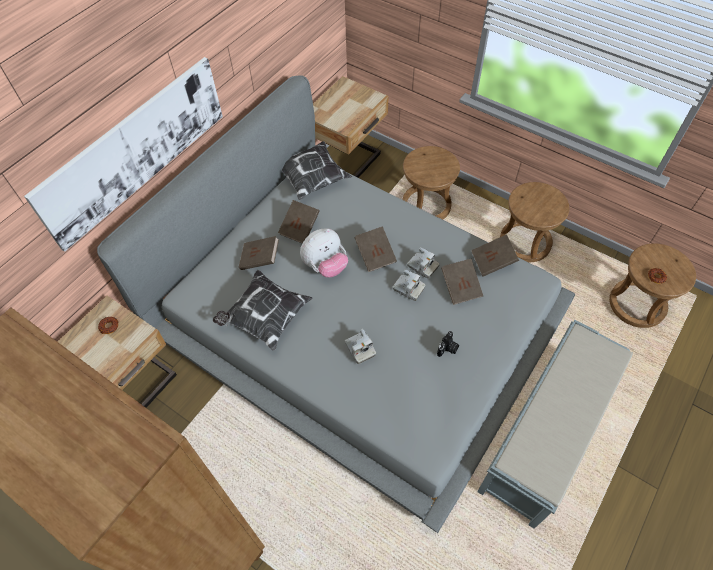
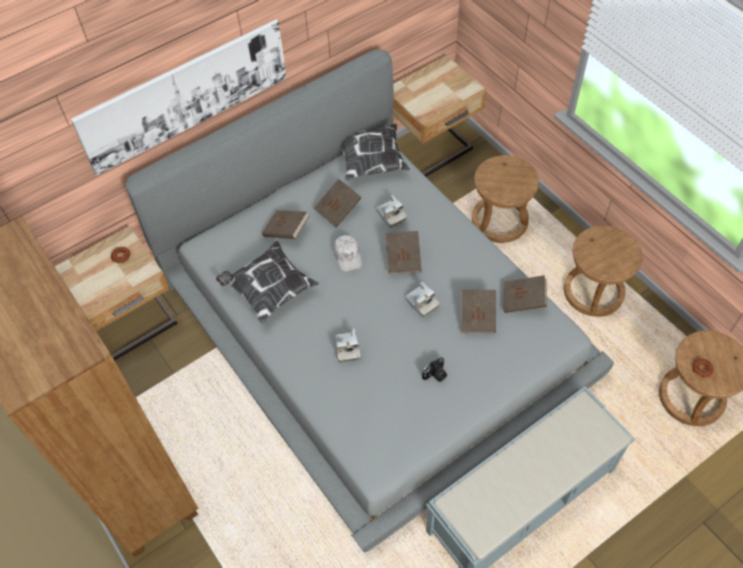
camera: 20 degrees right, 0 degrees up
plush toy [300,229,348,277] -> white cap [334,235,362,272]
camera [407,247,439,279] -> camera moved to [376,195,407,228]

